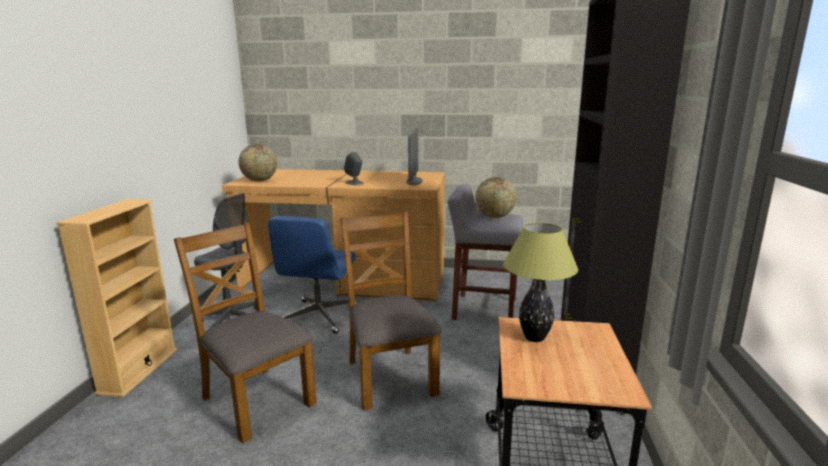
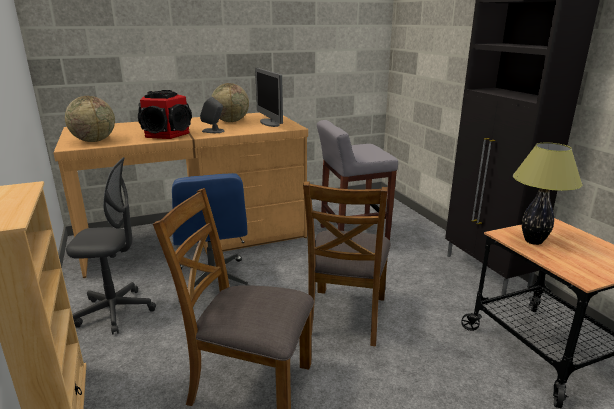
camera: 30 degrees left, 5 degrees up
brown chair [340,212,442,411] -> brown chair turned 120 degrees counterclockwise [303,181,391,346]
globe [475,177,517,218] -> globe moved to [211,83,249,122]
none -> speaker [138,90,192,139]

